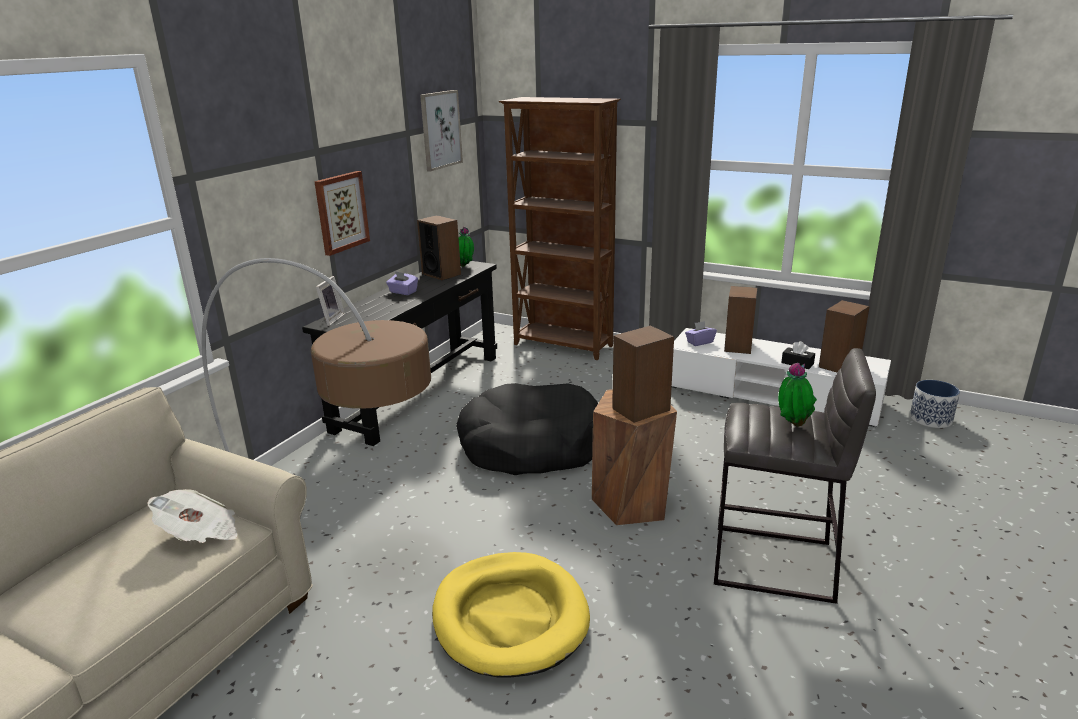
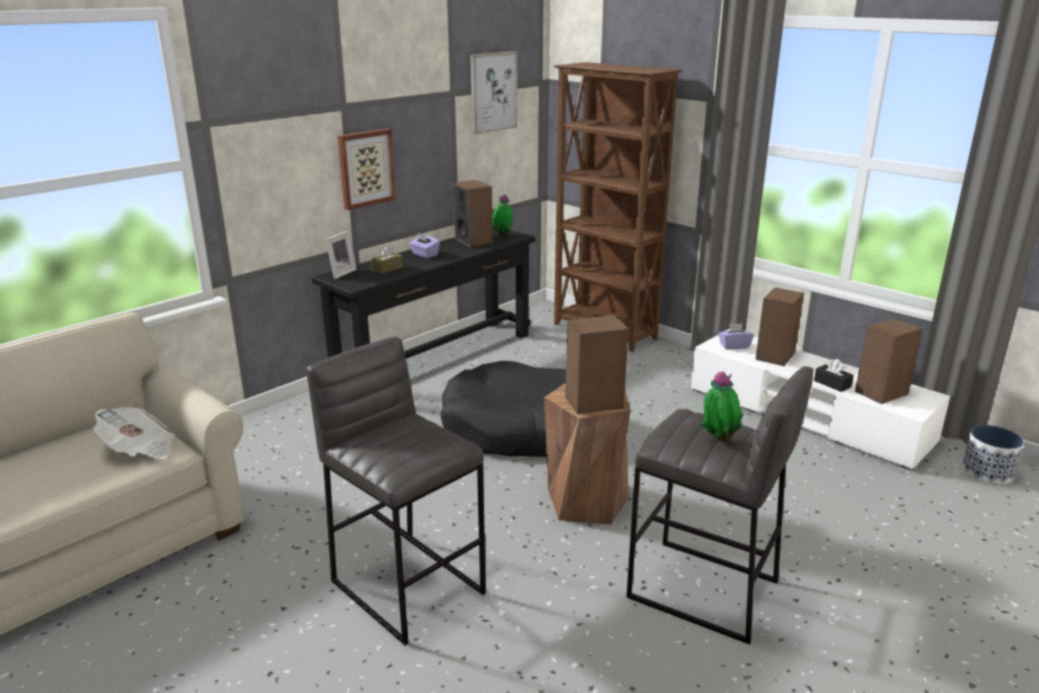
camera: 15 degrees right, 0 degrees up
floor lamp [202,258,431,518] -> none
yellow dog bed [432,552,590,678] -> grey stool [307,337,486,645]
none -> brown tissue box [371,245,404,274]

